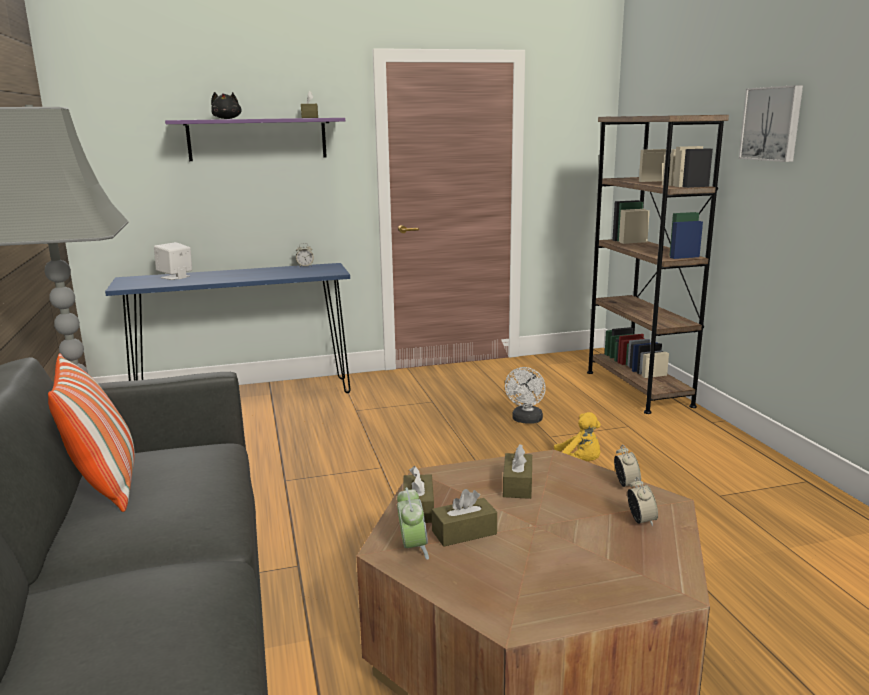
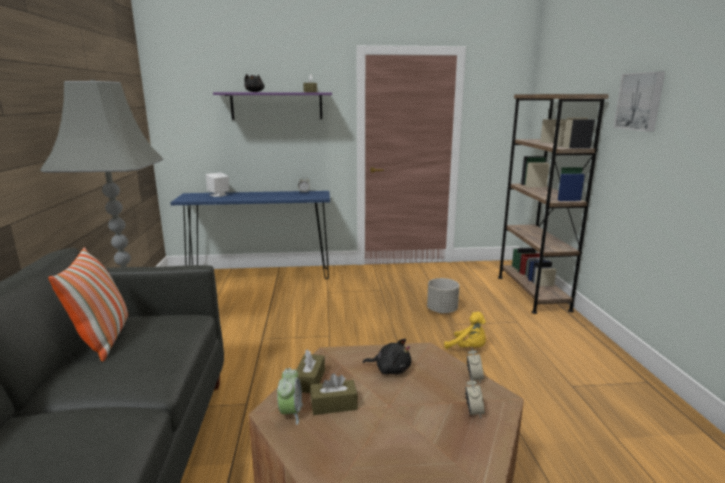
camera: 10 degrees right, 0 degrees up
brown tissue box [503,444,532,499] -> black plush toy [363,339,411,374]
white fan [505,367,546,424] -> grey planter [427,278,459,314]

